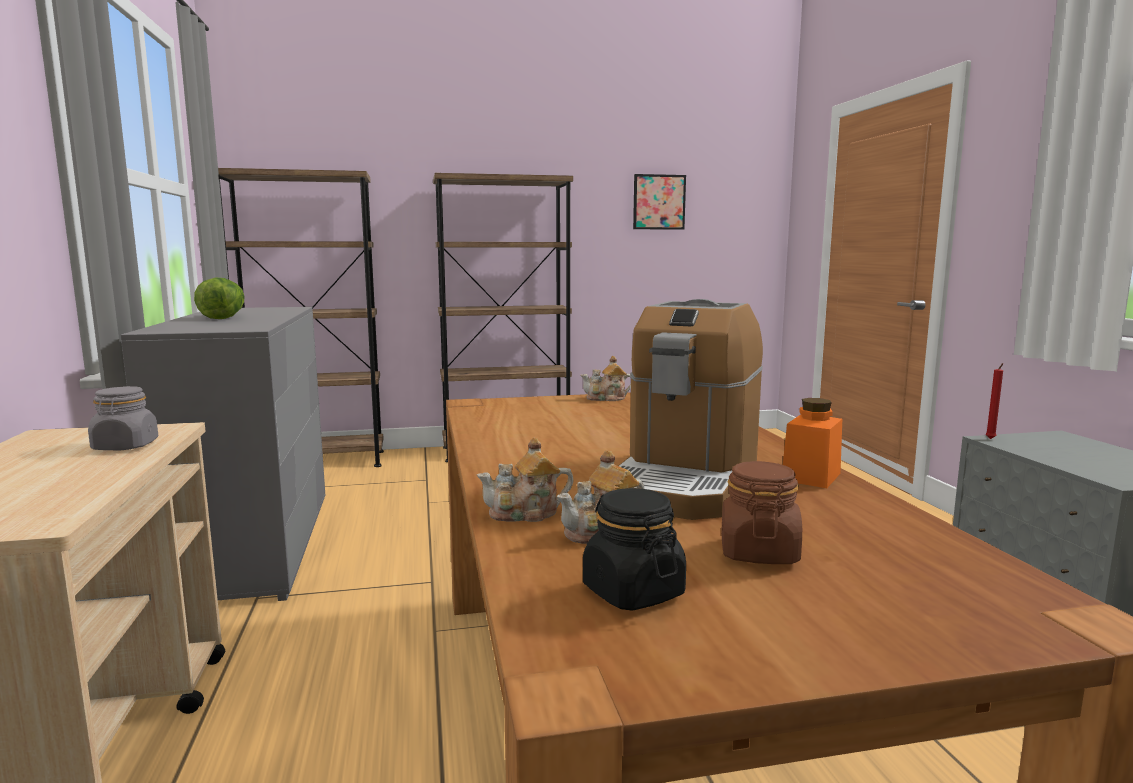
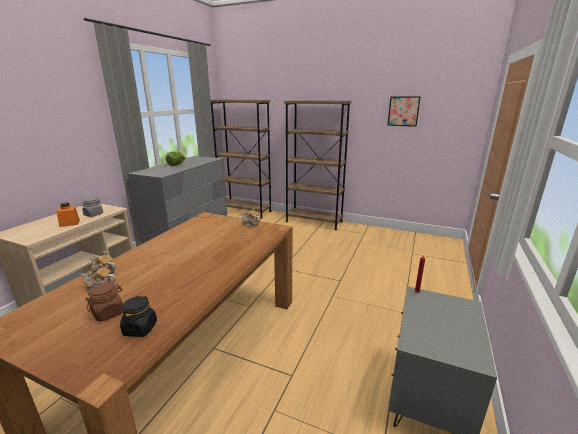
camera: 35 degrees right, 10 degrees up
black jar [583,488,686,611] -> black jar moved to [120,296,157,337]
coffee machine [618,299,763,520] -> none
orange jar [783,398,842,488] -> orange jar moved to [56,202,80,227]

